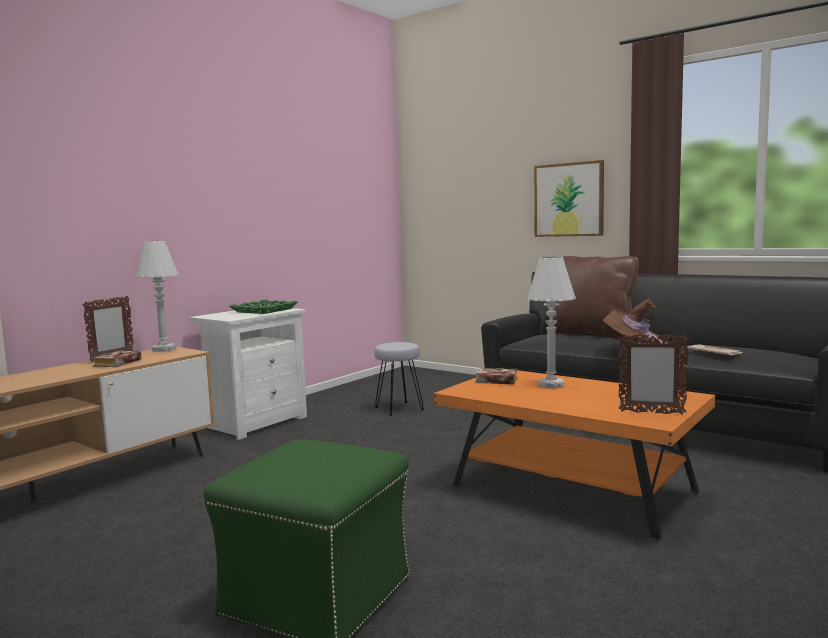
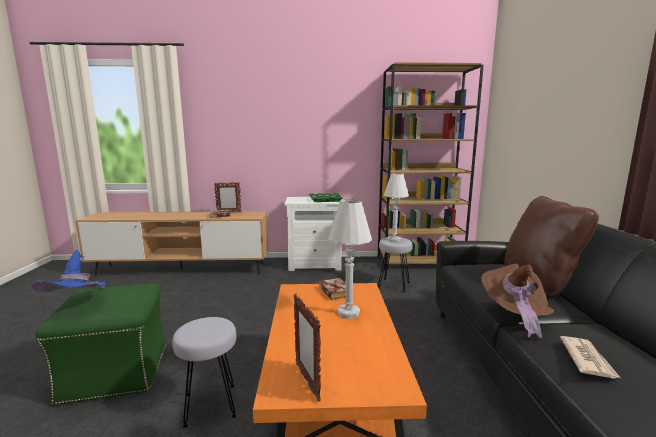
camera: 50 degrees right, 5 degrees up
white table lamp [136,241,179,352] -> white table lamp moved to [384,173,409,242]
picture [534,160,604,237] -> none
none -> blue hat [30,250,106,292]
none -> grey stool [172,317,237,428]
none -> brown bookcase [378,62,484,271]

